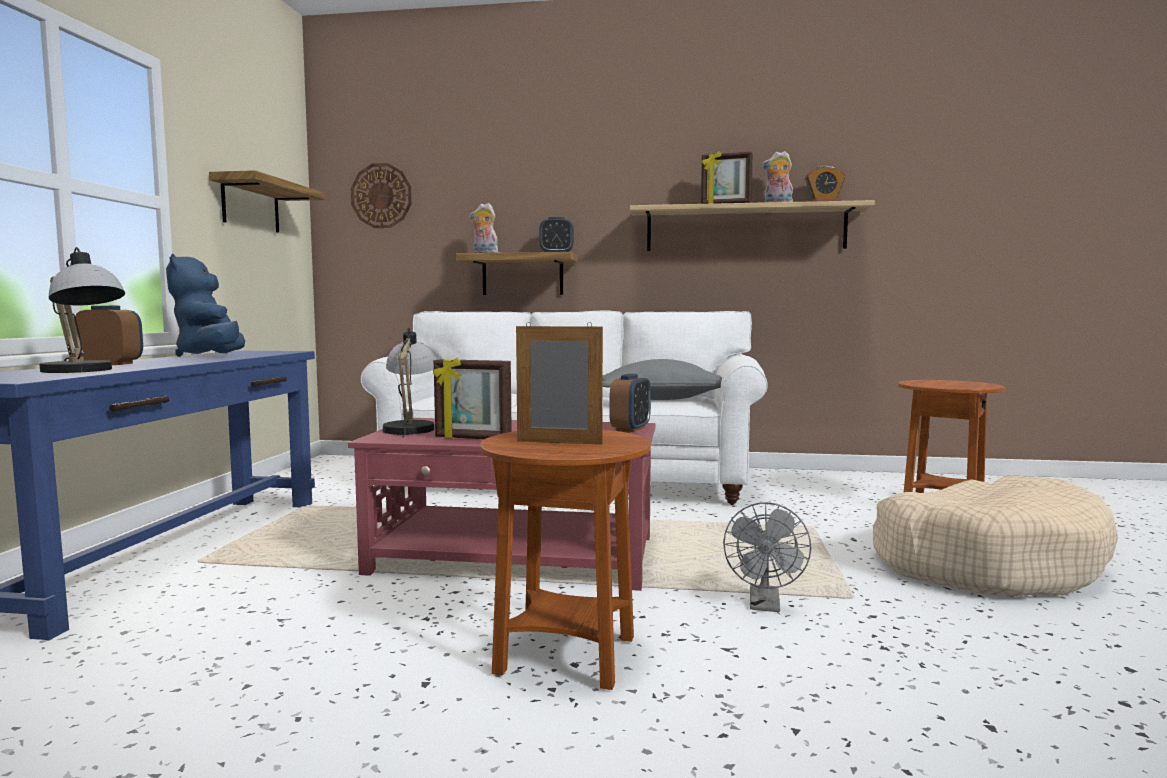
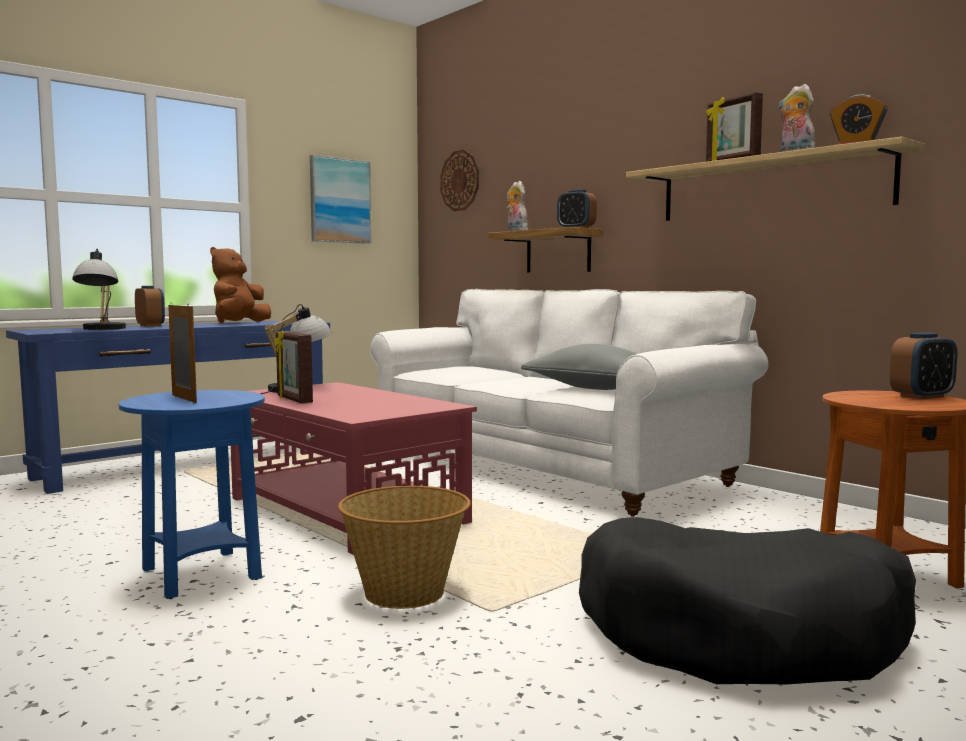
camera: 40 degrees right, 0 degrees up
blue plush toy [166,254,245,357] -> brown plush toy [210,247,271,323]
shelf [209,170,325,233] -> picture [310,155,372,244]
brown side table [480,429,651,690] -> blue side table [119,390,265,599]
alarm clock [609,374,651,432] -> alarm clock moved to [890,332,957,400]
grey fan [723,502,812,612] -> basket [338,486,471,609]
beige dog bed [873,476,1118,597] -> black dog bed [579,517,916,684]

